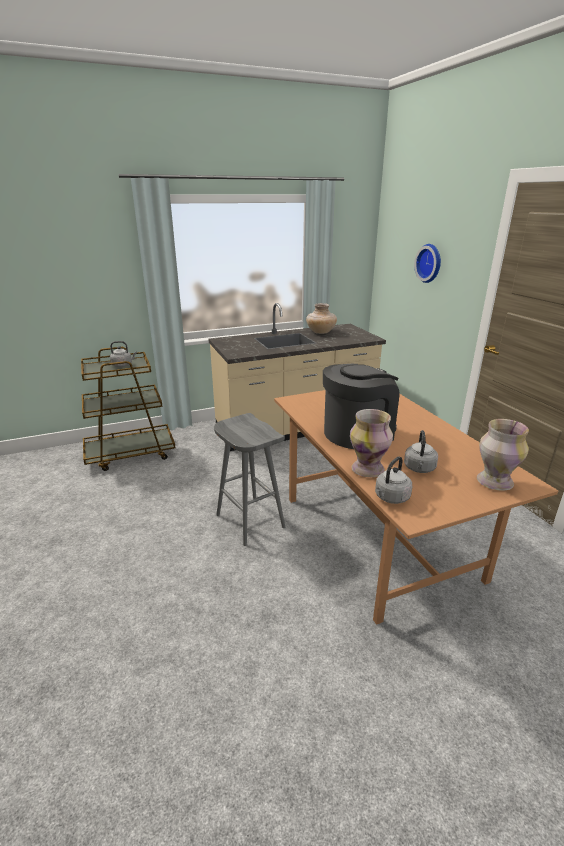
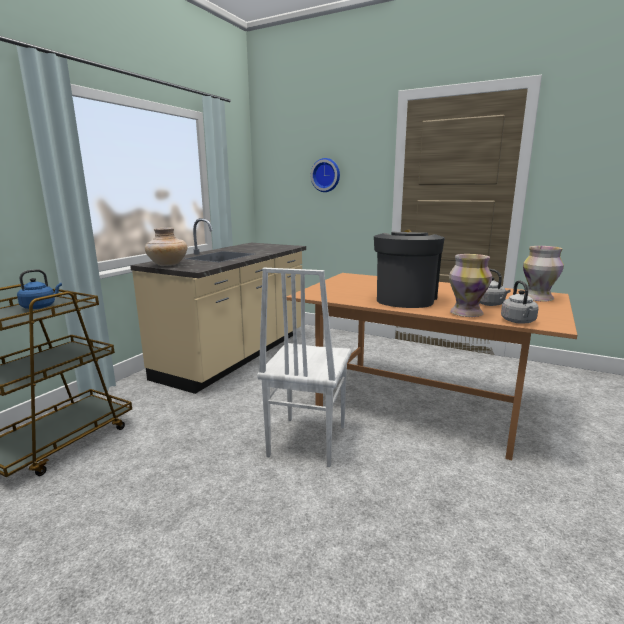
camera: 40 degrees left, 10 degrees down
grey kettle [110,341,137,367] -> blue kettle [17,269,62,309]
grey stool [214,413,285,546] -> white chair [257,268,352,467]
beige vase [306,303,337,334] -> beige vase moved to [145,227,187,266]

